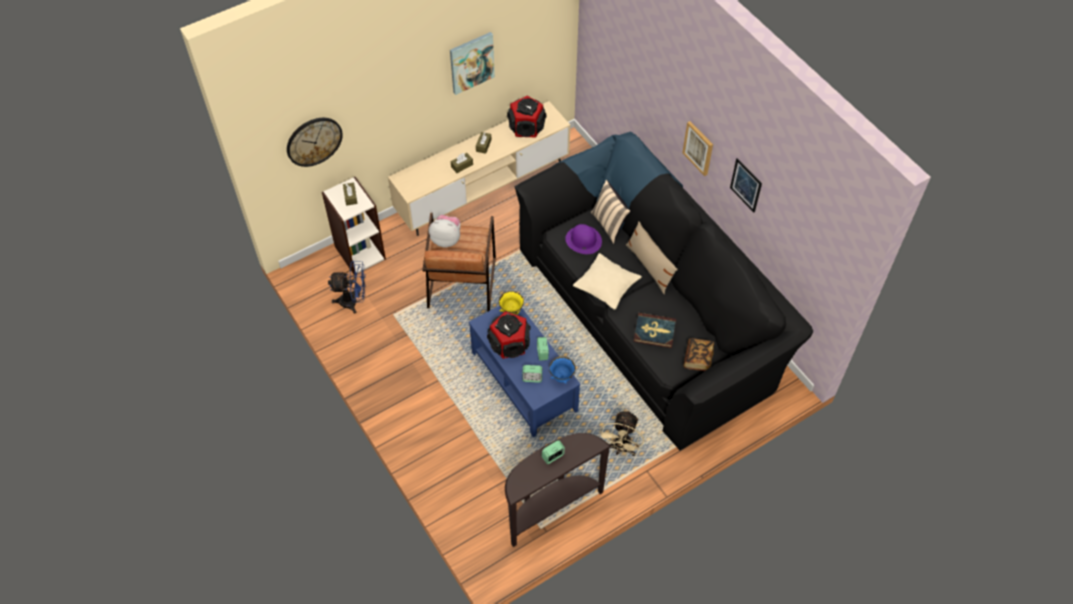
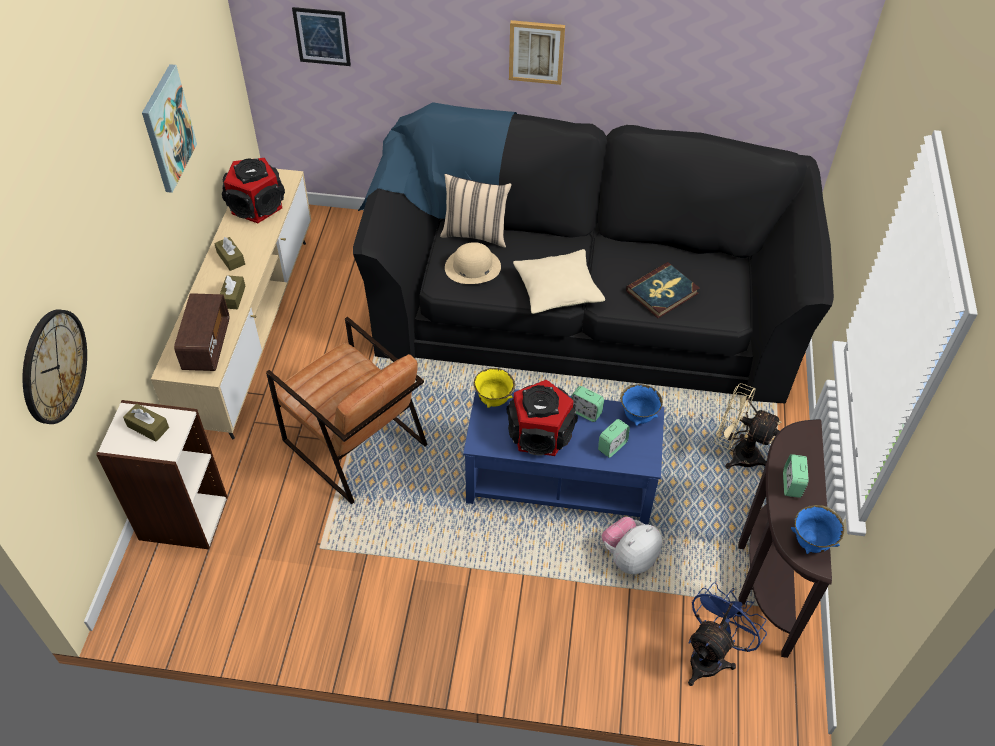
camera: 50 degrees left, 5 degrees down
blue fan [328,261,366,314] -> blue fan moved to [688,583,767,686]
plush toy [429,215,461,247] -> plush toy moved to [602,517,662,574]
purple hat [565,224,602,254] -> beige hat [445,242,501,284]
beige fan [598,410,644,456] -> beige fan turned 150 degrees clockwise [714,383,782,469]
beige pillow [626,221,678,294] -> none
book [684,338,714,371] -> none
picture [730,158,762,212] -> picture moved to [292,7,351,66]
none -> radio [174,293,229,371]
none -> blue bowl [791,505,844,554]

